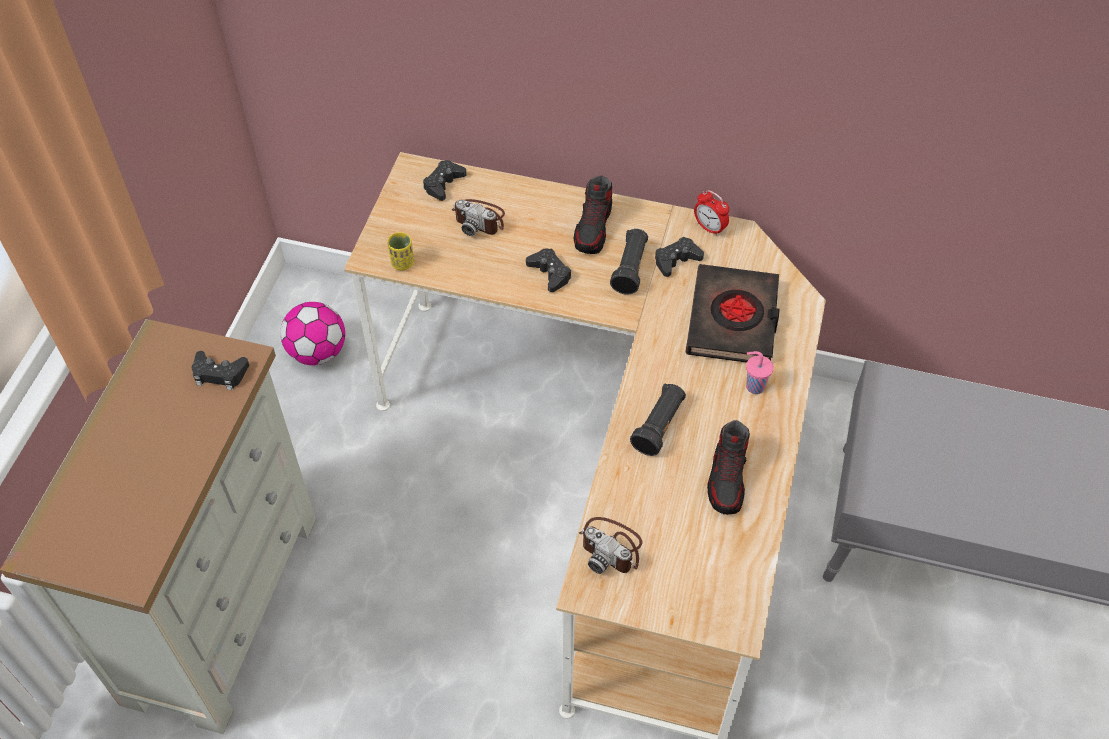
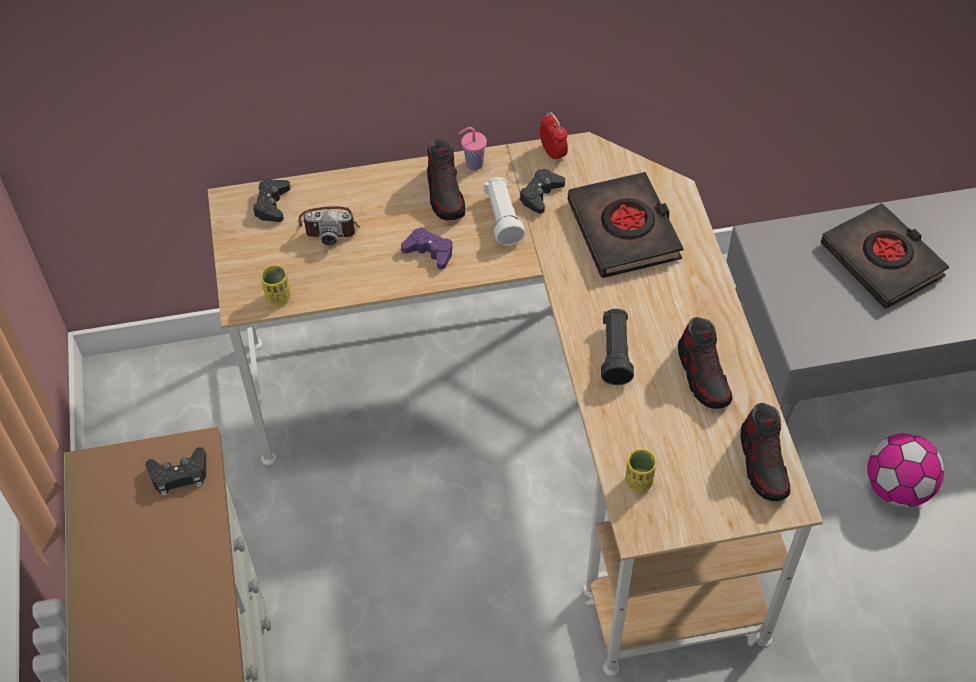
camera: 25 degrees left, 0 degrees up
football [280,302,345,365] -> football moved to [867,433,944,507]
black game controller [526,248,572,292] -> purple game controller [401,227,453,269]
camera [579,517,642,574] -> yellow cup [625,449,656,492]
black flashlight [610,229,648,295] -> white flashlight [484,177,525,245]
alarm clock [694,190,729,236] -> alarm clock turned 135 degrees counterclockwise [540,112,568,163]
pink cup [746,351,774,394] -> pink cup moved to [459,127,487,170]
none -> shoe [740,403,790,502]
none -> black book [821,203,949,309]

